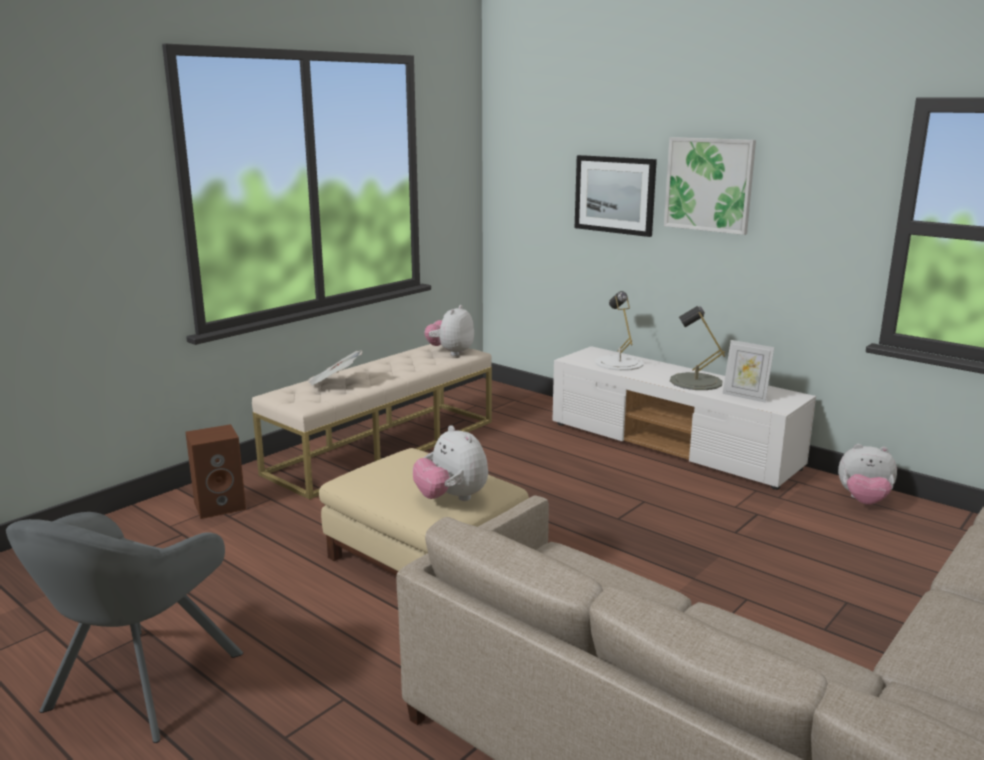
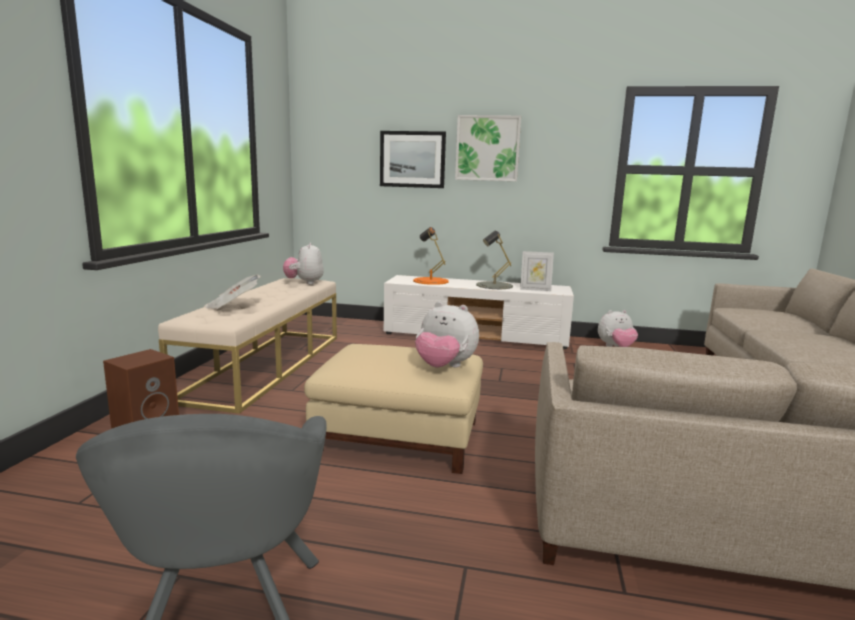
camera: 30 degrees left, 5 degrees down
white table lamp [595,291,644,371] -> orange table lamp [413,227,449,285]

